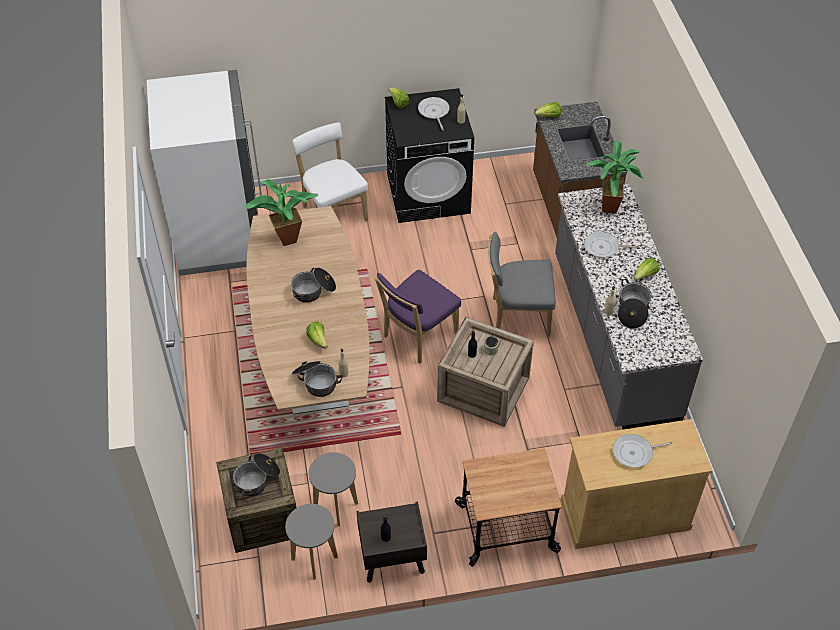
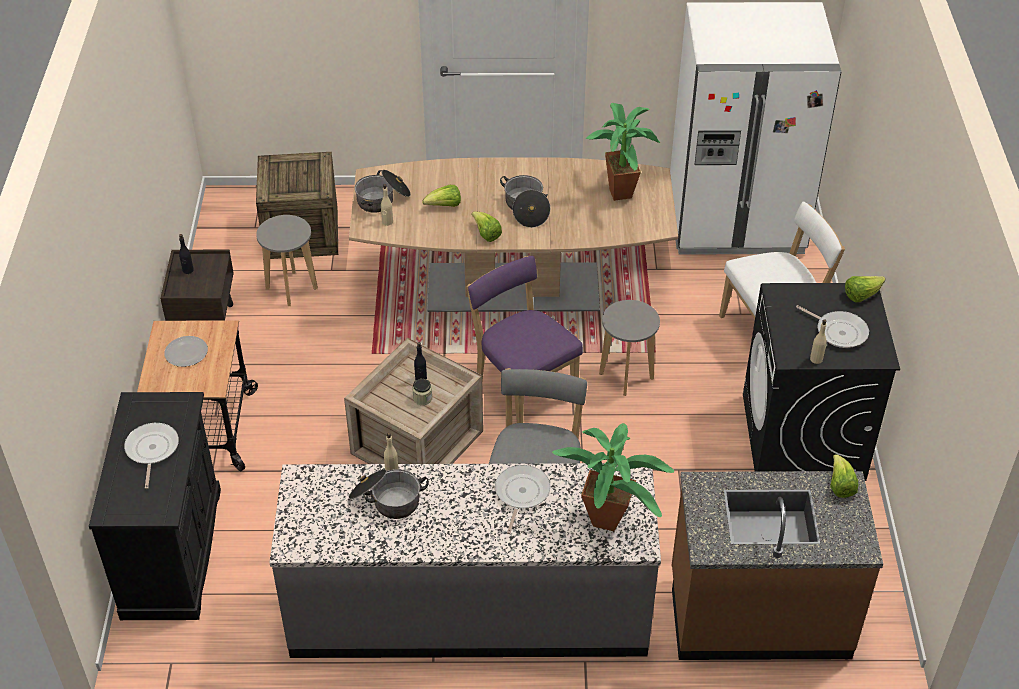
camera: 100 degrees right, 5 degrees down
cooking pot [233,453,280,496] -> none
grey stool [285,504,338,579] -> grey stool moved to [599,300,660,396]
frying pan [418,97,450,131] -> frying pan turned 45 degrees clockwise [796,305,869,348]
beige cabinet [561,419,713,549] -> black cabinet [89,392,221,620]
lettuce [634,258,660,281] -> lettuce moved to [472,212,502,242]
none -> plate [164,336,208,367]

